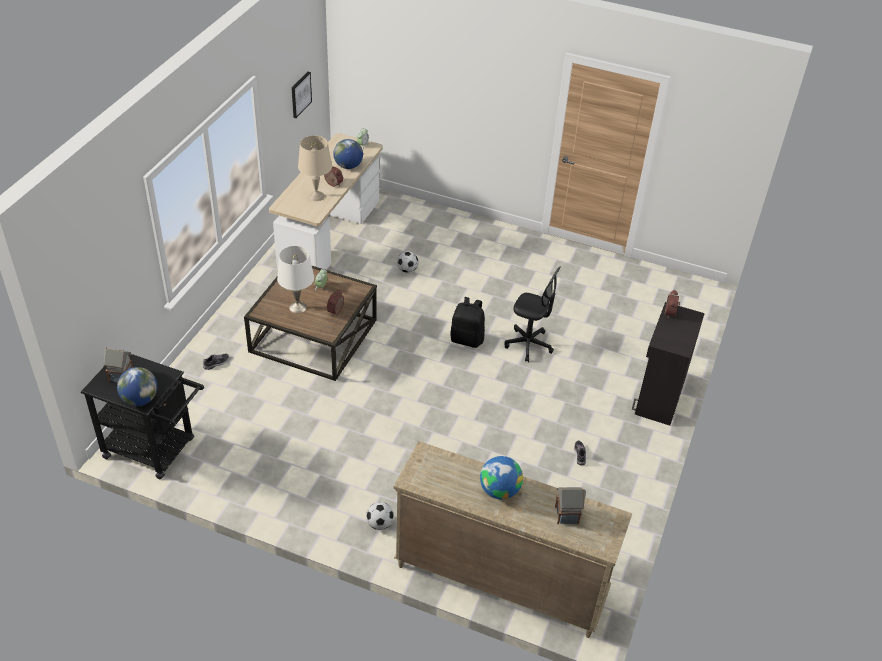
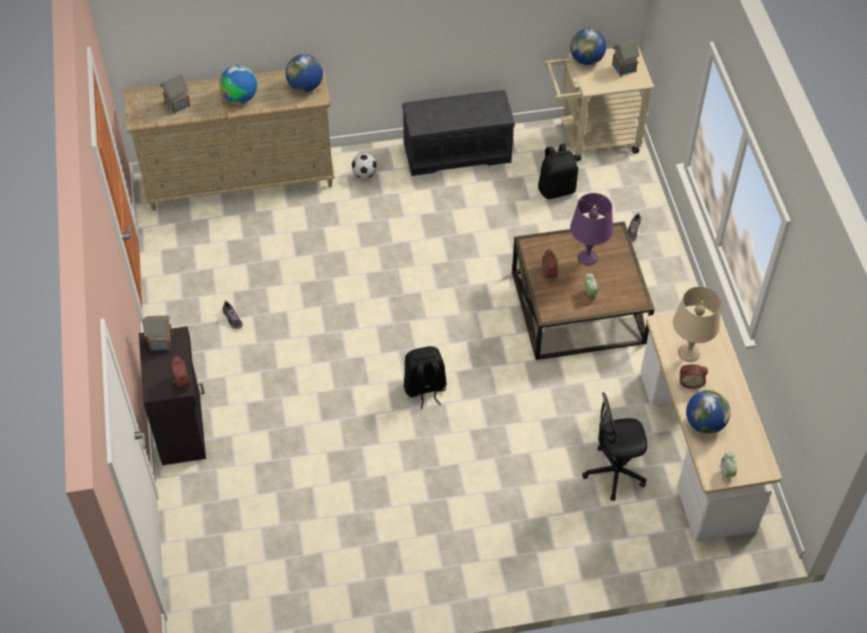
camera: 150 degrees right, 10 degrees up
black cart [81,350,204,479] -> beige cart [544,46,654,161]
white table lamp [277,246,314,313] -> purple table lamp [570,193,613,266]
picture [292,72,312,118] -> none
football [397,251,418,273] -> none
black office chair [505,266,561,362] -> black office chair moved to [582,392,648,501]
none -> toy house [142,315,173,351]
none -> globe [286,54,323,92]
none -> grey bench [402,90,515,176]
none -> black backpack [538,144,578,199]

